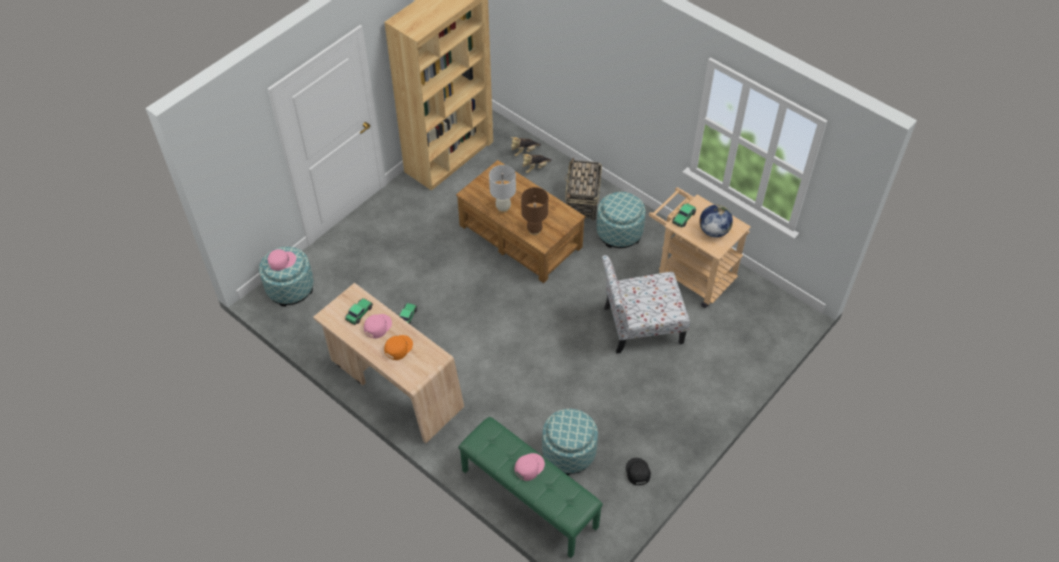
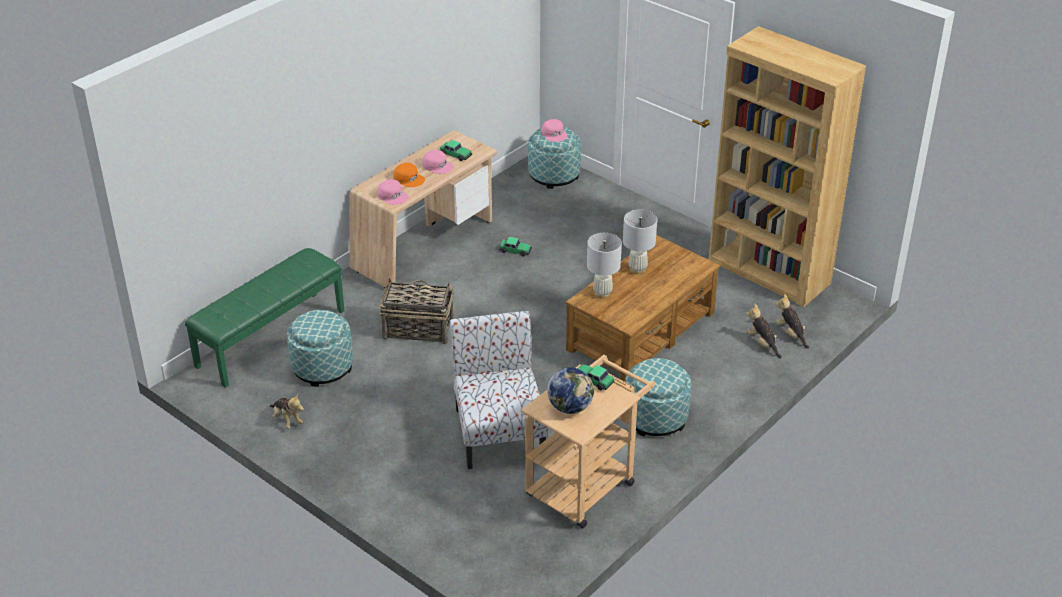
camera: 90 degrees right, 15 degrees down
pink cap [515,453,545,481] -> pink cap moved to [378,179,409,205]
brown table lamp [521,187,548,235] -> white table lamp [587,233,622,299]
basket [564,158,602,221] -> basket moved to [379,278,454,344]
black cap [626,458,651,485] -> plush toy [270,394,304,429]

